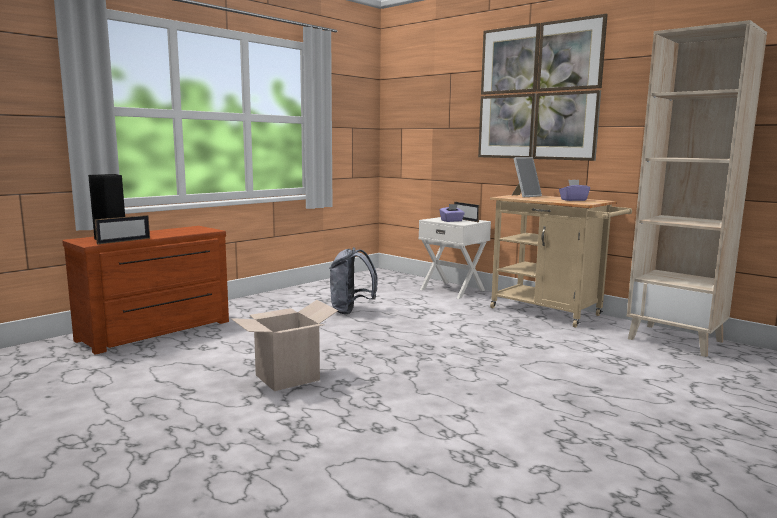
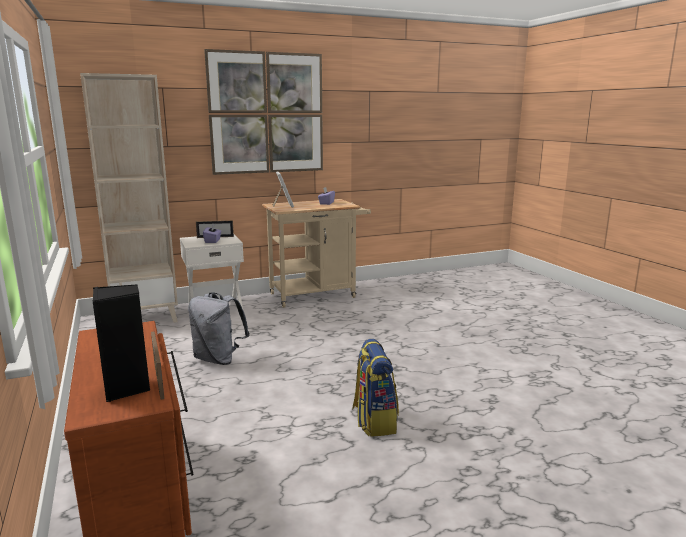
camera: 65 degrees left, 5 degrees up
cardboard box [231,300,338,391] -> backpack [352,339,399,437]
beige bookcase [627,20,767,357] -> beige bookcase moved to [80,73,178,323]

